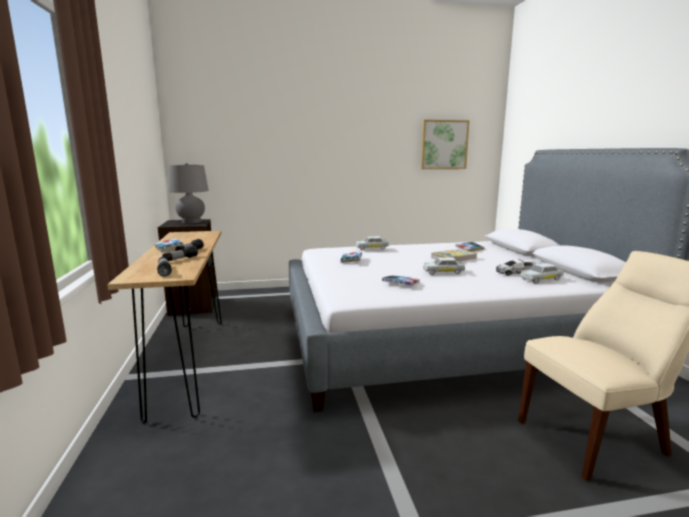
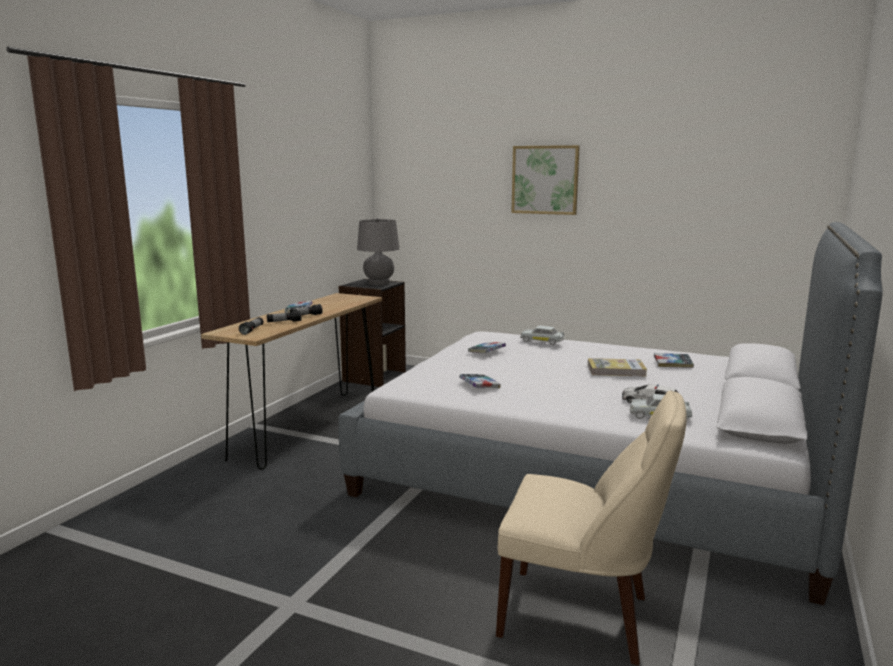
camera: 35 degrees right, 0 degrees up
picture [421,120,469,169] -> picture moved to [511,145,580,215]
white toy car [423,257,465,275] -> none

